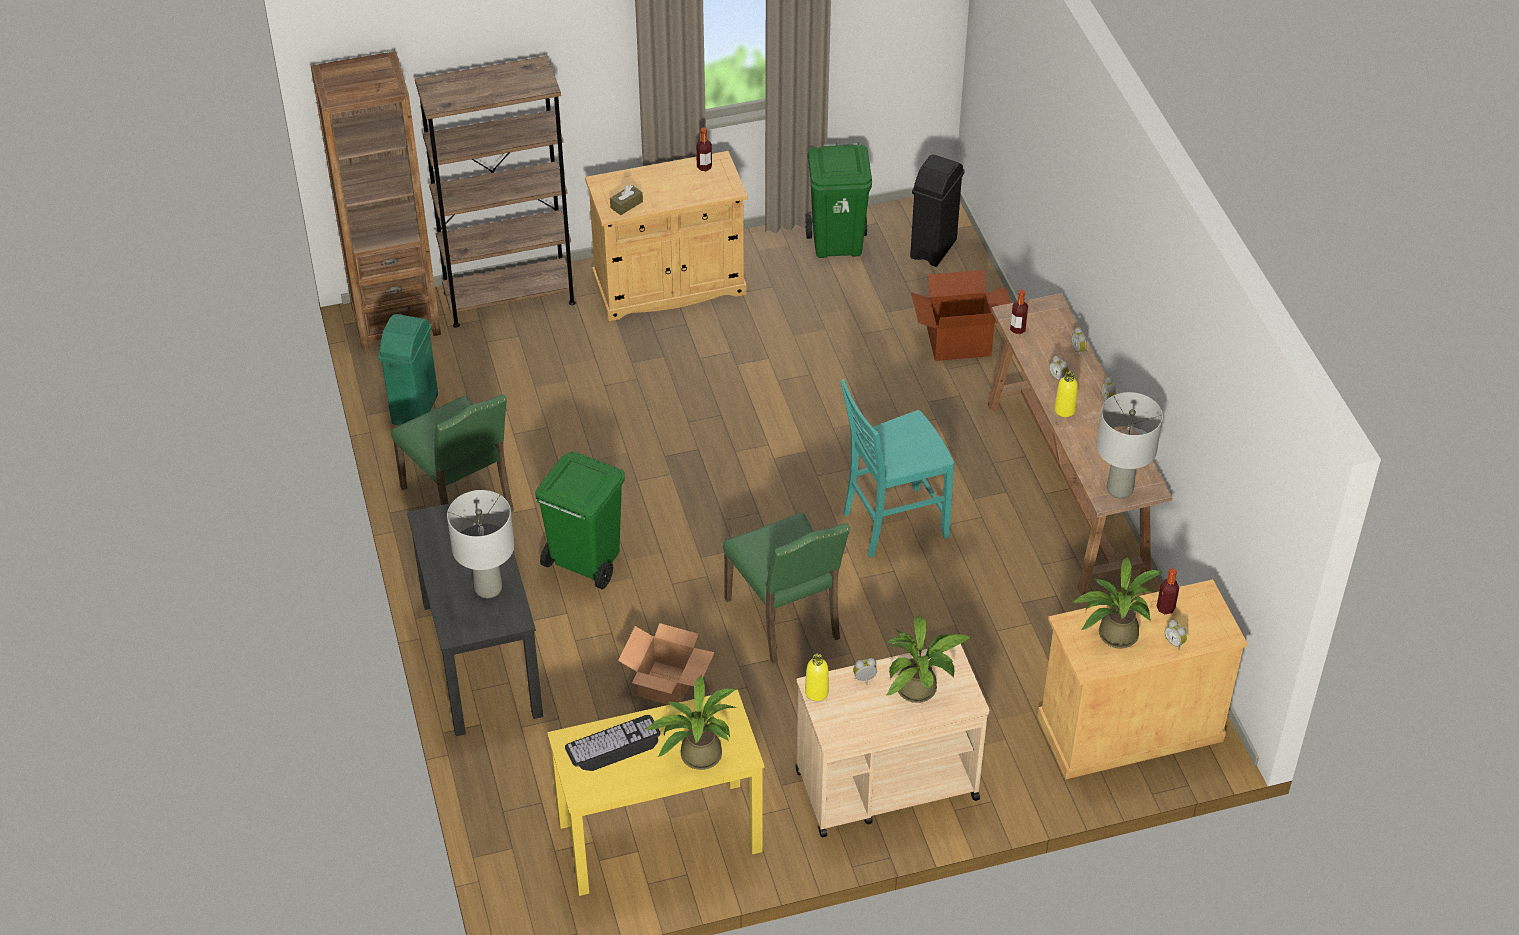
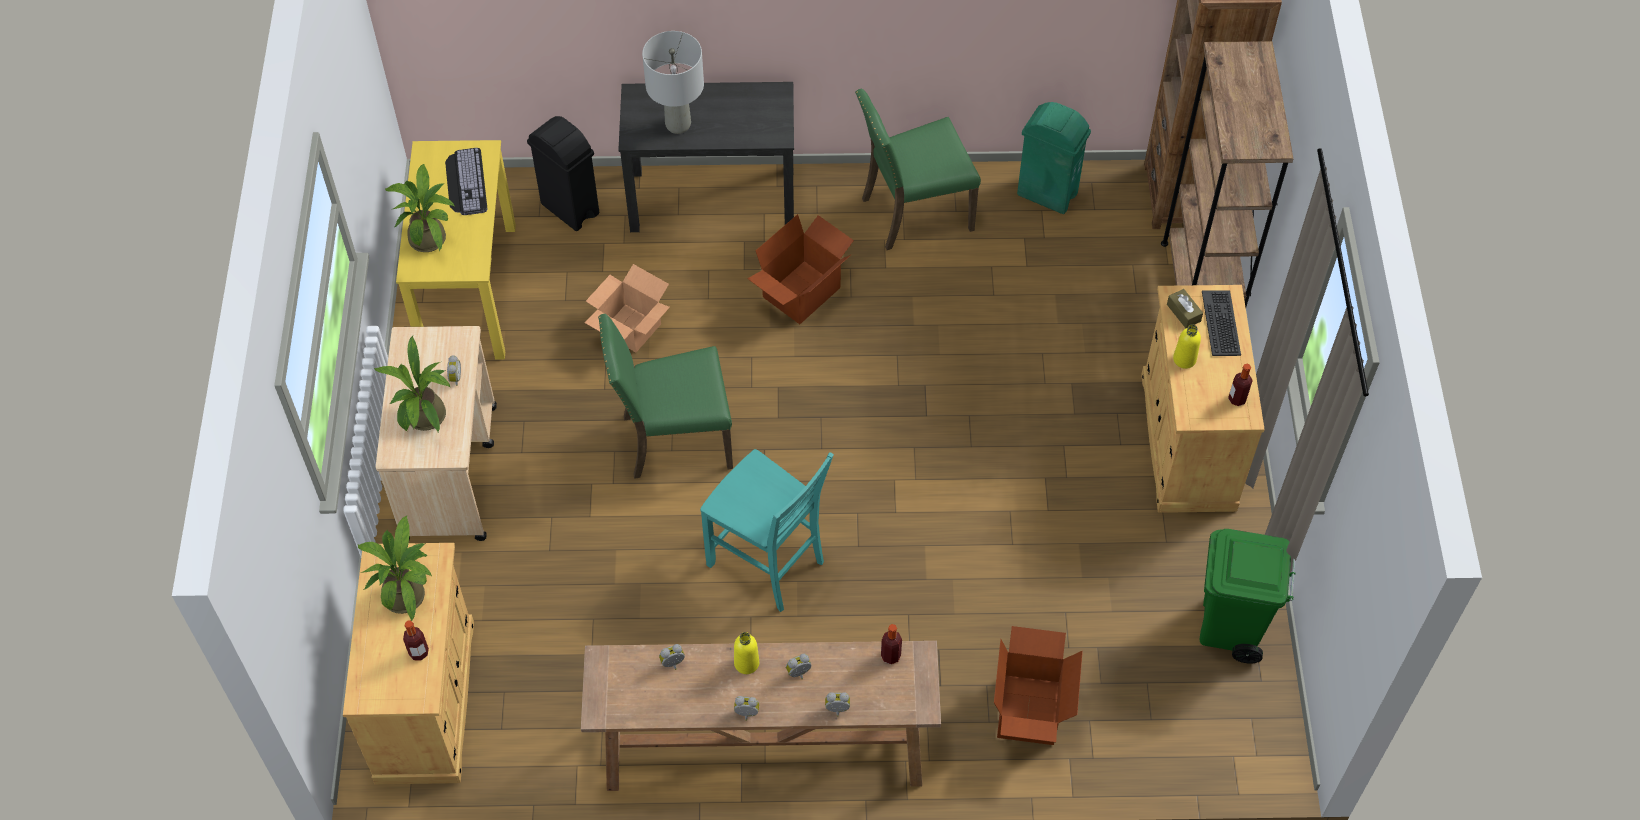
camera: 105 degrees right, 10 degrees up
green trash can [535,452,625,589] -> cardboard box [747,214,854,324]
yellow bottle [805,654,829,701] -> yellow bottle moved to [1173,324,1201,369]
turquoise chair [840,379,954,558] -> turquoise chair turned 135 degrees clockwise [700,449,834,612]
black trash can [910,155,965,267] -> black trash can moved to [527,116,599,231]
grey table lamp [1096,392,1163,499] -> none
alarm clock [1165,620,1187,650] -> alarm clock moved to [659,644,685,670]
none -> keyboard [1202,290,1241,356]

